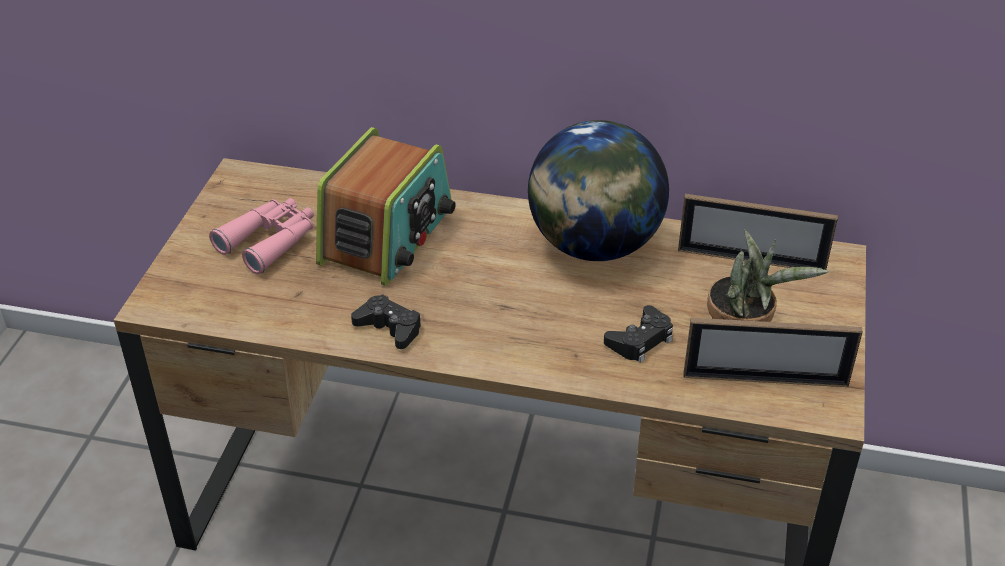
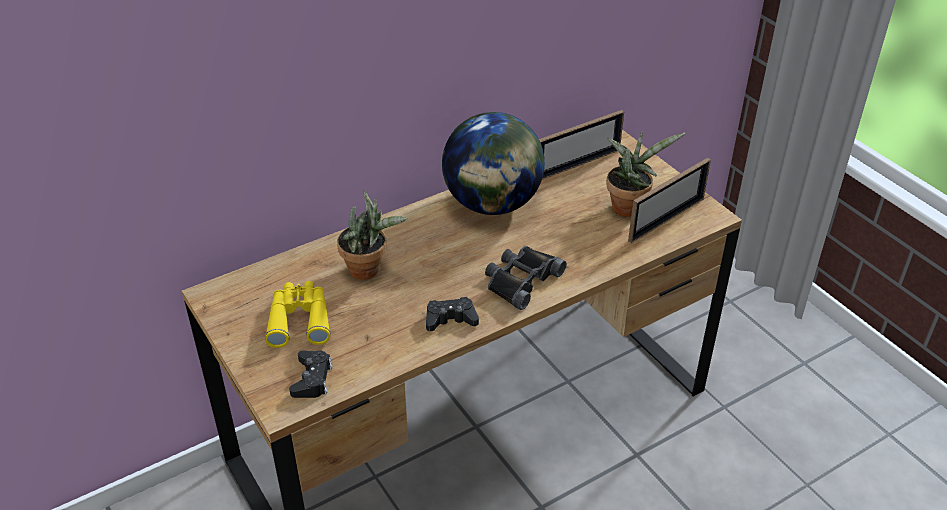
camera: 45 degrees left, 0 degrees up
pink binoculars [209,198,314,274] -> yellow binoculars [265,281,331,348]
radio [316,127,456,286] -> potted plant [337,191,408,280]
black game controller [604,305,673,363] -> black game controller moved to [289,350,333,398]
none -> black binoculars [485,246,566,310]

